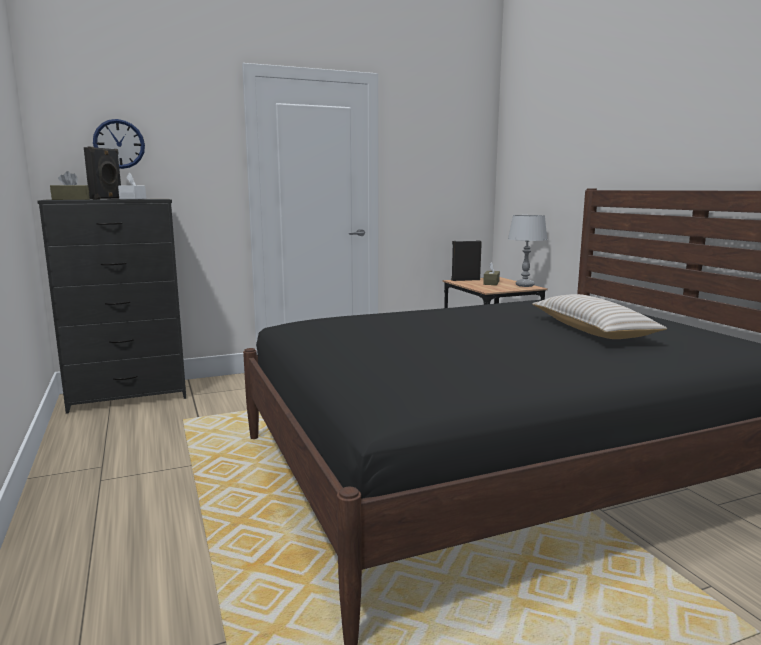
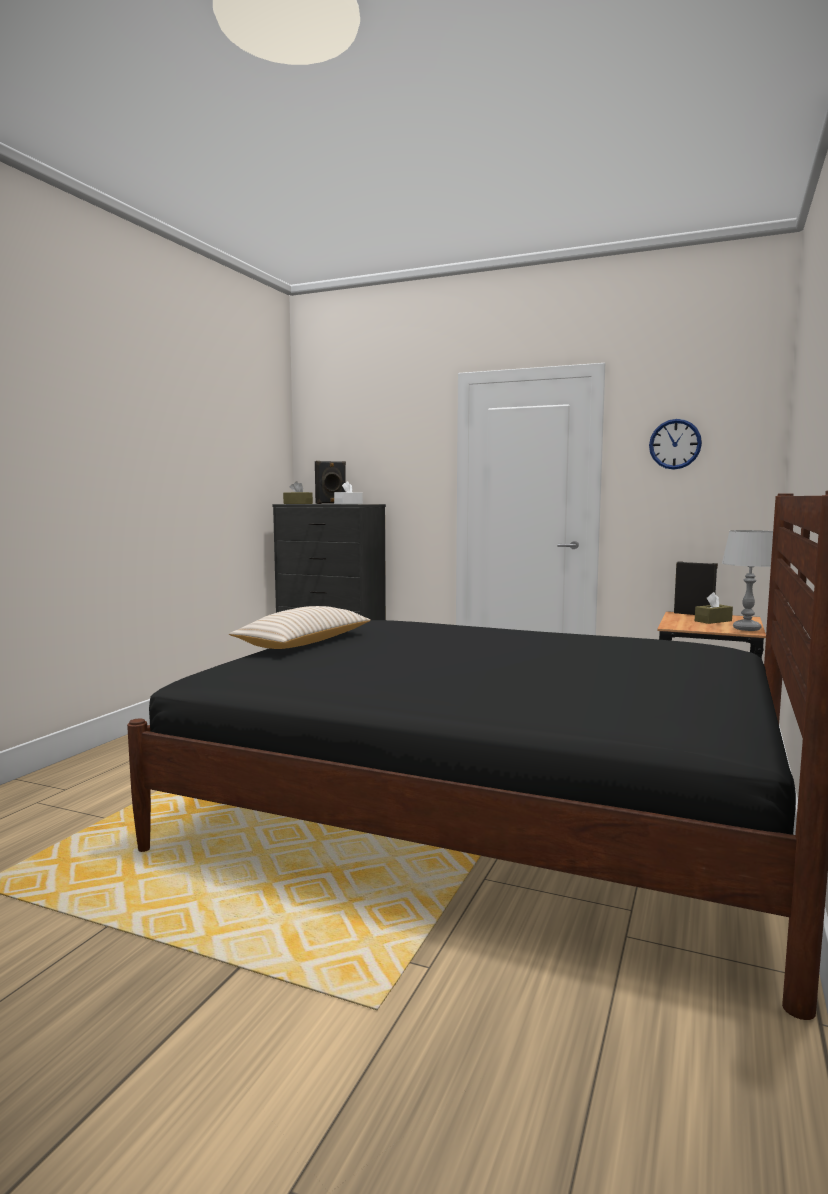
camera: 45 degrees right, 5 degrees down
wall clock [93,119,145,169] -> wall clock moved to [649,419,702,470]
beige pillow [532,294,667,339] -> beige pillow moved to [229,606,371,649]

